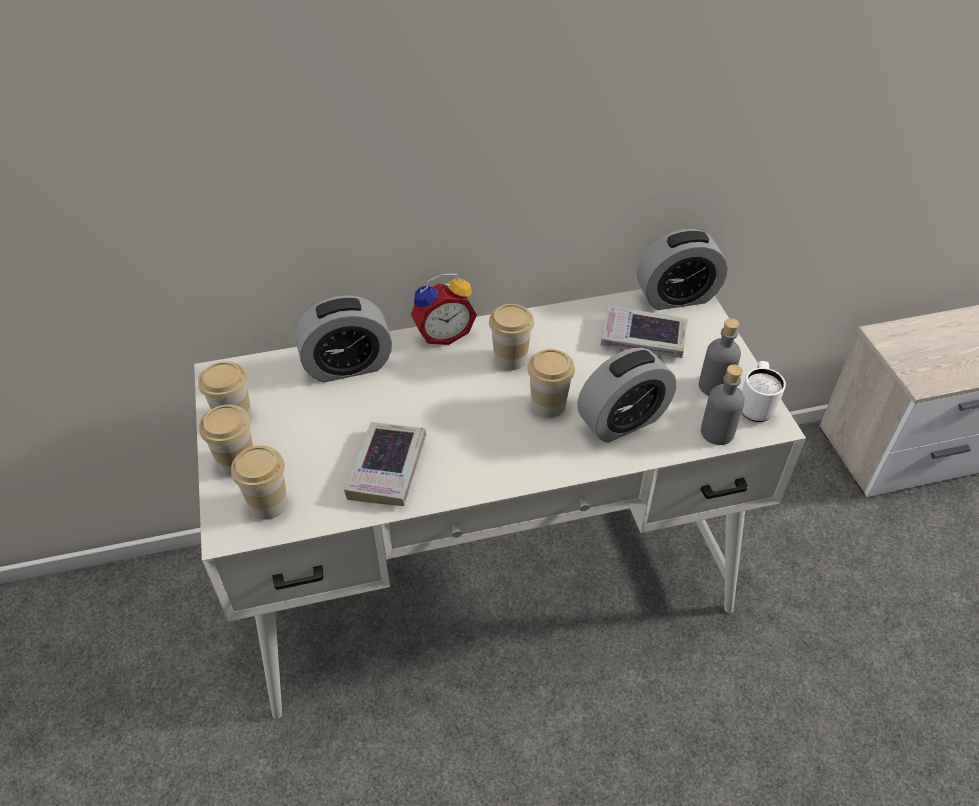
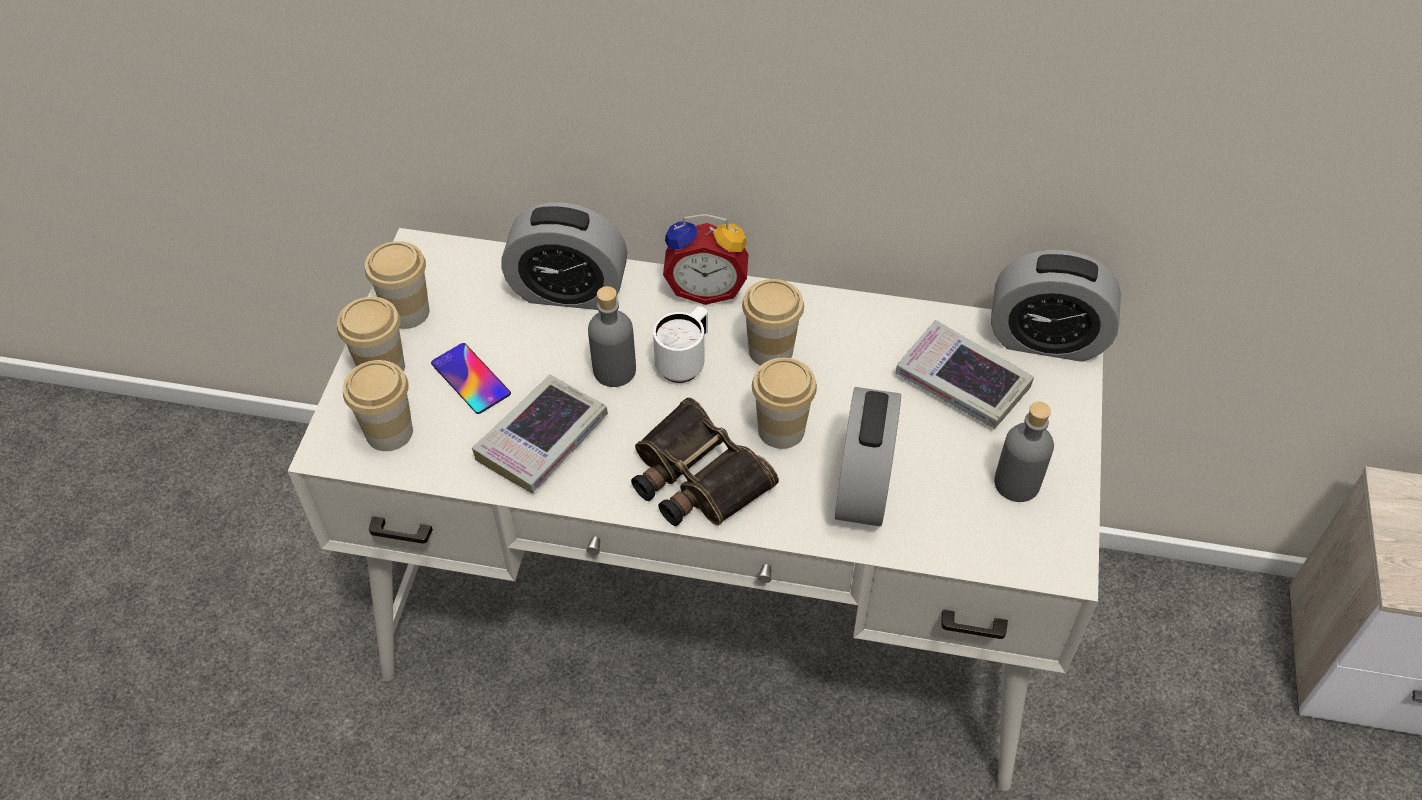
camera: 25 degrees right, 5 degrees up
alarm clock [577,348,677,443] -> alarm clock turned 105 degrees clockwise [835,387,901,526]
grey bottle [701,364,745,445] -> grey bottle moved to [588,286,636,387]
white mug [742,361,786,422] -> white mug moved to [653,306,708,383]
none -> phone [431,343,511,414]
none -> binoculars [631,397,779,526]

